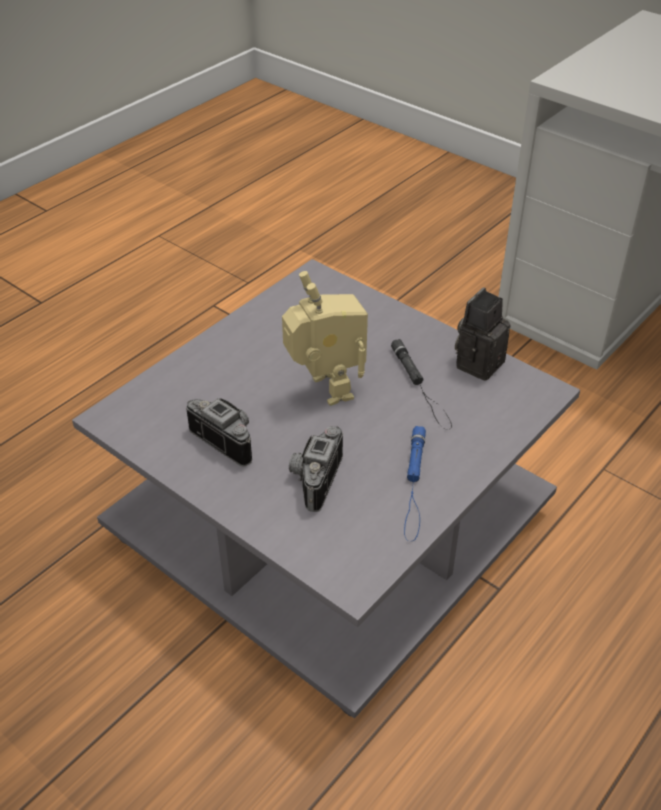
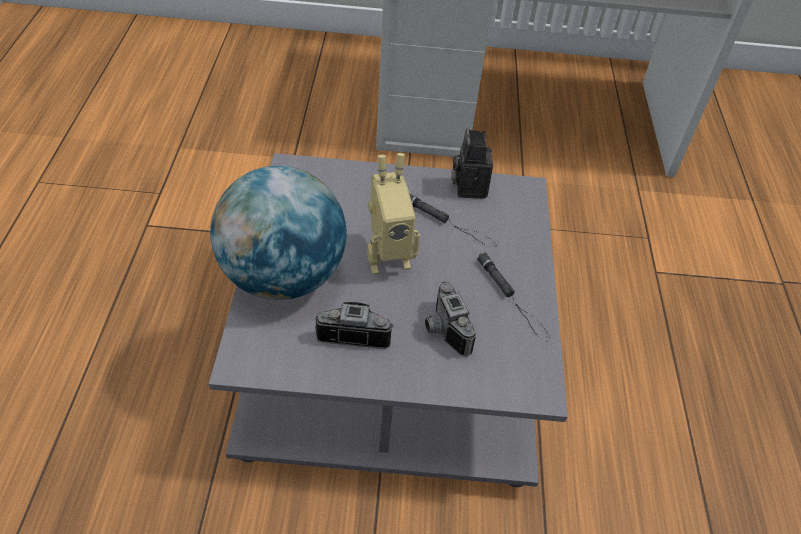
camera: 40 degrees left, 5 degrees up
toy robot [282,271,368,406] -> toy robot turned 135 degrees clockwise [367,153,420,275]
blue flashlight [404,426,426,541] -> black flashlight [477,252,550,341]
none -> globe [210,166,347,300]

